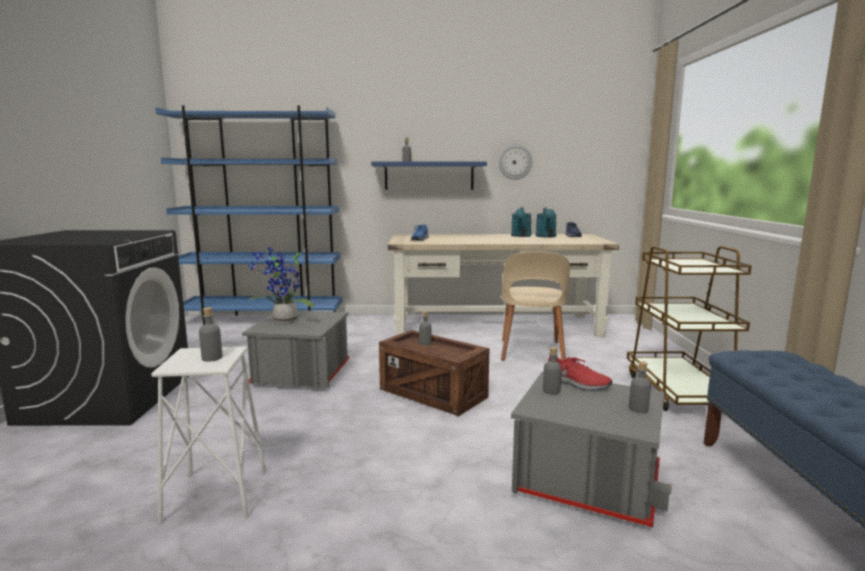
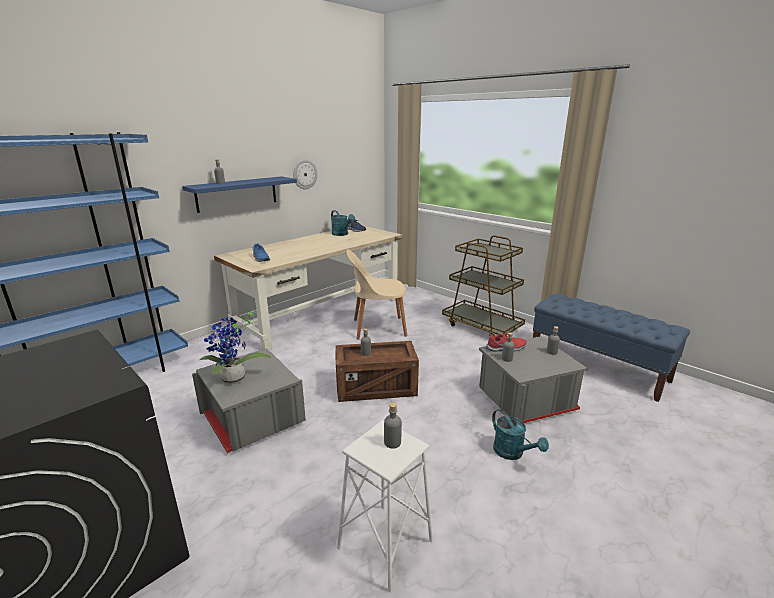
camera: 45 degrees left, 10 degrees up
beige chair [501,252,570,361] -> beige chair turned 120 degrees clockwise [346,249,407,340]
turquoise watering can [511,207,531,237] -> turquoise watering can moved to [492,409,549,460]

